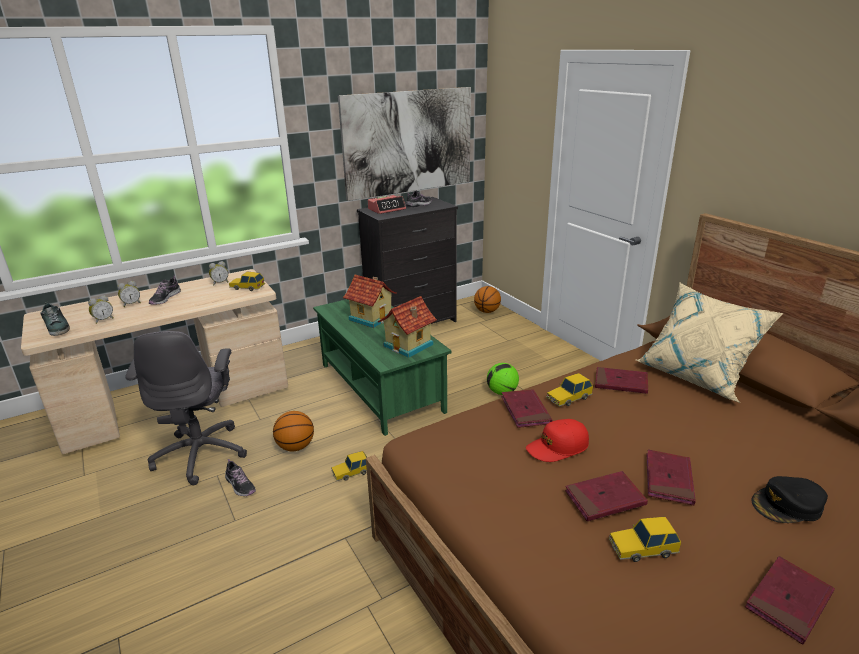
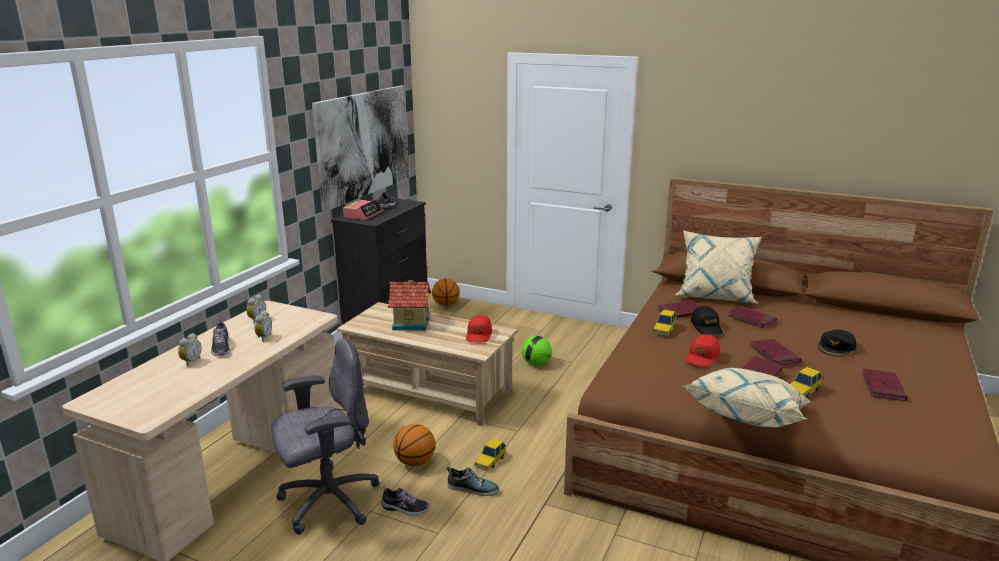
camera: 35 degrees left, 5 degrees down
shoe [41,302,70,336] -> shoe moved to [447,466,499,496]
alarm clock [88,295,114,324] -> alarm clock moved to [254,311,272,342]
grey office chair [125,331,247,485] -> grey office chair turned 75 degrees counterclockwise [271,338,379,535]
toy car [229,271,265,291] -> none
green coffee table [313,297,452,436] -> beige coffee table [337,302,518,426]
toy house [378,296,437,358] -> red cap [466,315,492,342]
red book [501,389,553,428] -> red book moved to [728,306,777,328]
none -> beige pillow [684,368,811,427]
none -> black cap [691,306,723,335]

